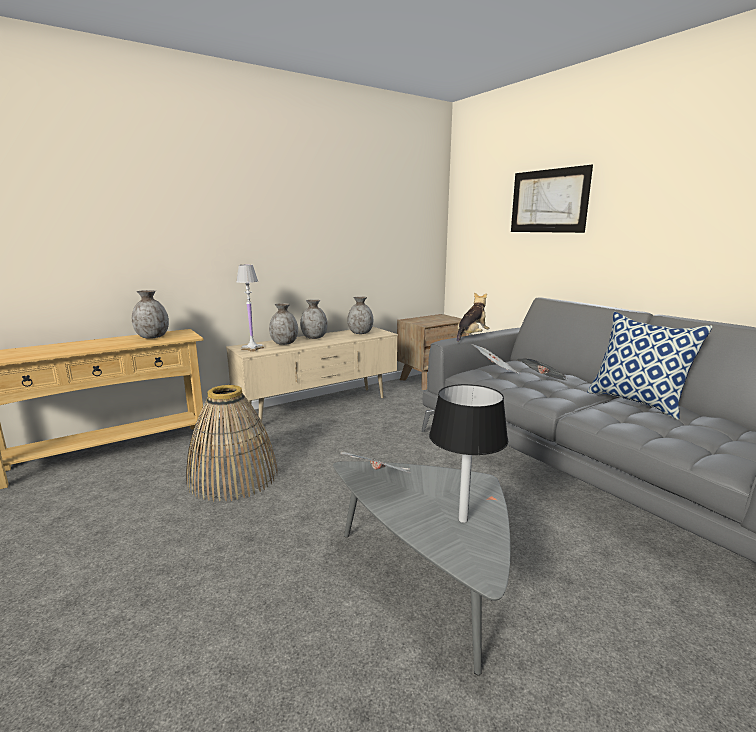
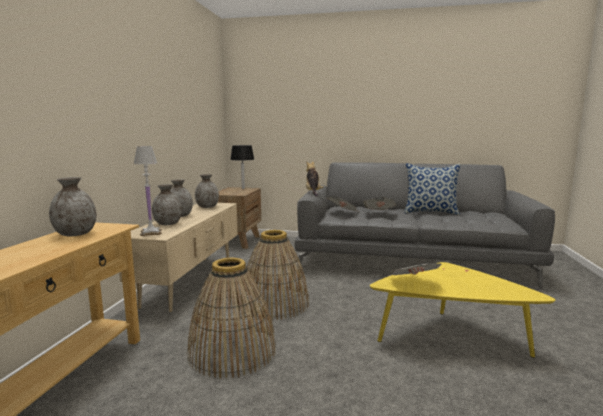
camera: 45 degrees left, 5 degrees down
grey coffee table [333,461,510,675] -> yellow coffee table [370,262,555,358]
black table lamp [429,384,508,523] -> black table lamp moved to [230,145,254,189]
picture [511,165,593,233] -> none
none -> basket [243,230,309,320]

